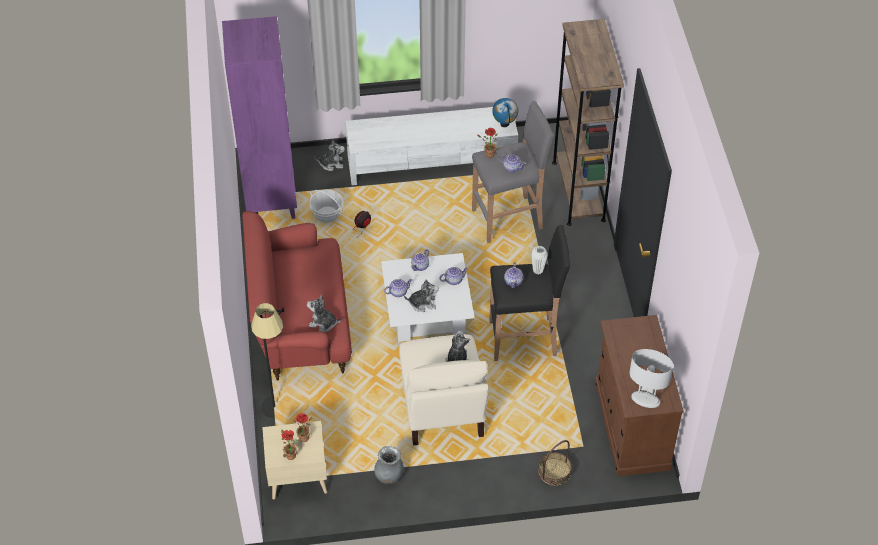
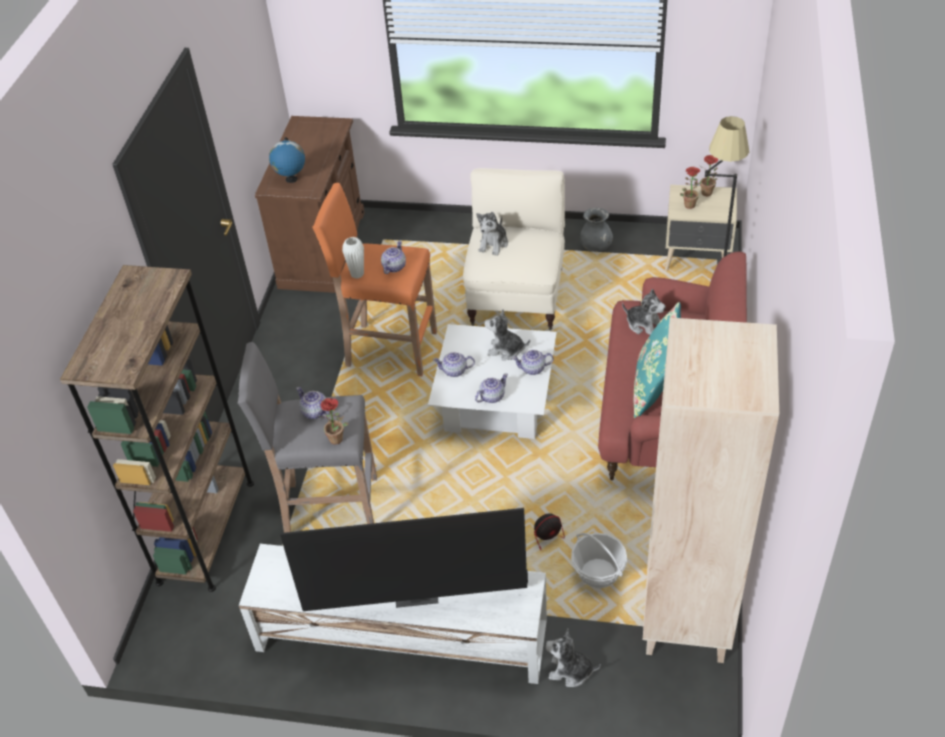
camera: 160 degrees left, 5 degrees down
purple bookcase [222,16,297,219] -> beige bookcase [643,317,779,663]
black stool [489,225,570,361] -> orange stool [312,183,437,376]
globe [492,98,518,127] -> globe moved to [269,137,305,183]
basket [539,440,572,486] -> none
white table lamp [630,349,673,408] -> none
none -> television [280,508,528,611]
none -> turquoise pillow [634,302,681,418]

